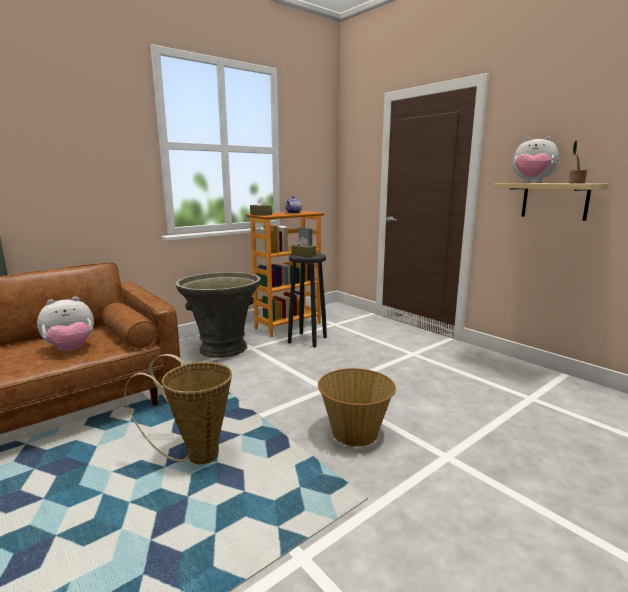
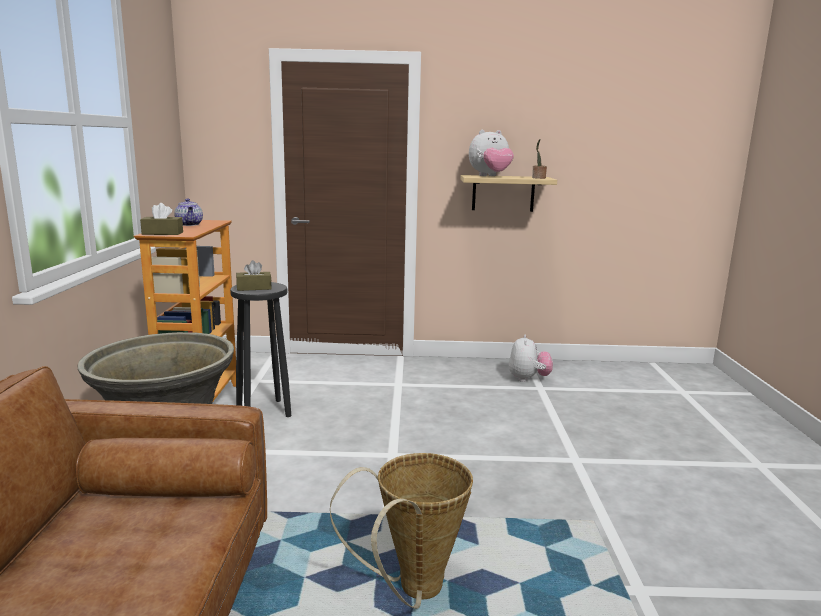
camera: 50 degrees left, 0 degrees up
plush toy [37,296,94,351] -> plush toy moved to [509,334,553,382]
basket [318,368,396,446] -> none

